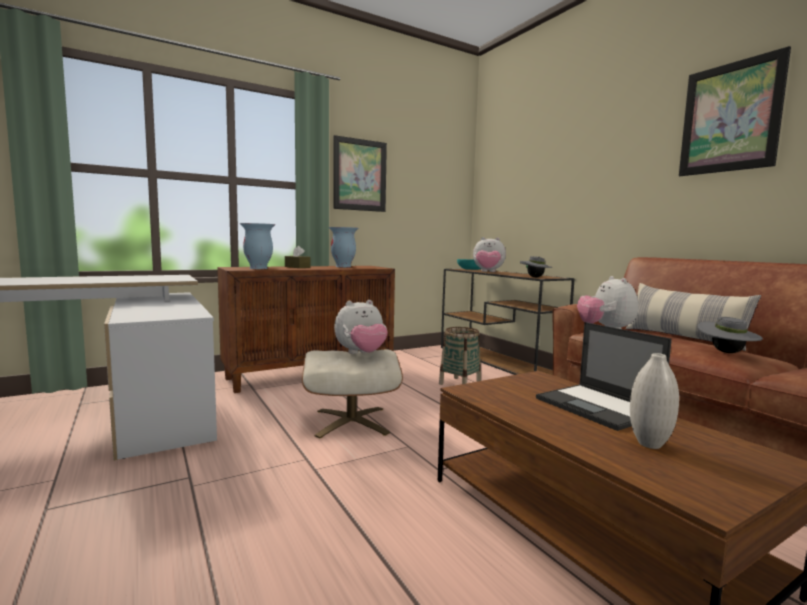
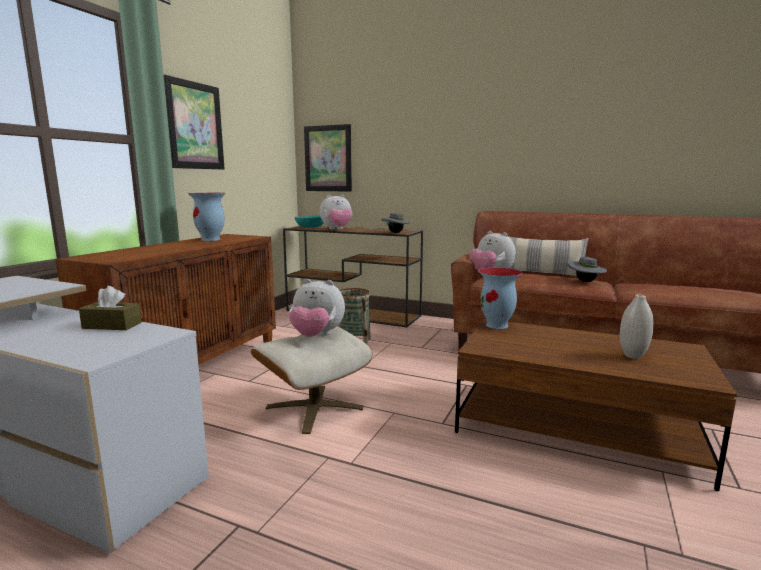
camera: 35 degrees left, 5 degrees up
vase [240,223,275,269] -> vase moved to [478,268,522,329]
brown tissue box [285,246,311,268] -> brown tissue box moved to [79,286,142,330]
plush toy [334,300,388,354] -> plush toy turned 75 degrees clockwise [289,279,345,337]
laptop [536,322,672,431] -> none
picture [679,46,791,176] -> picture moved to [304,124,352,192]

